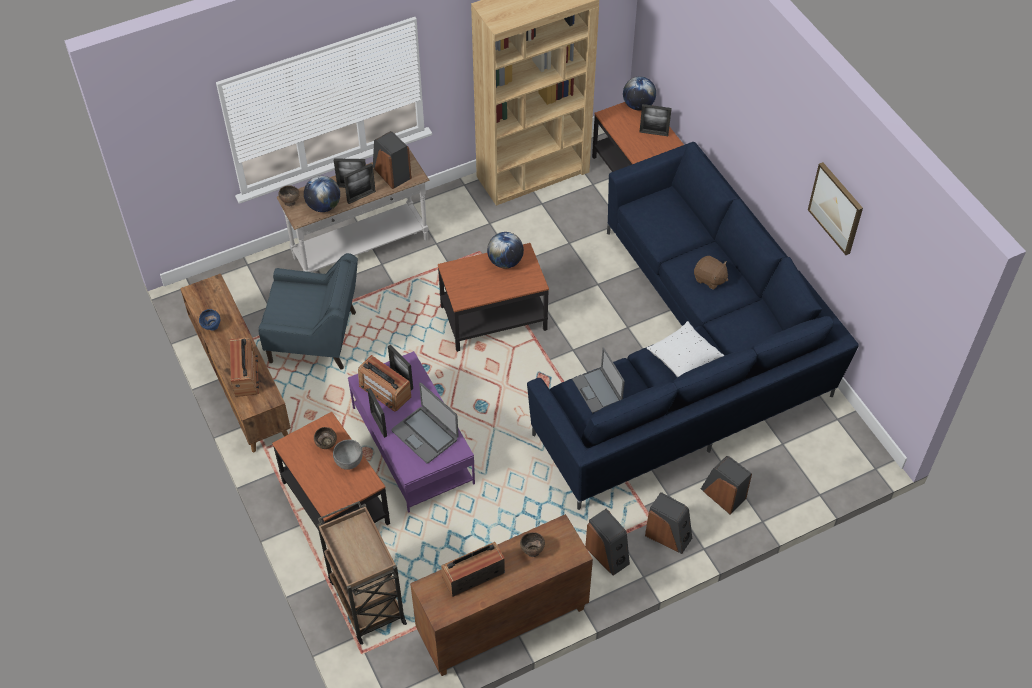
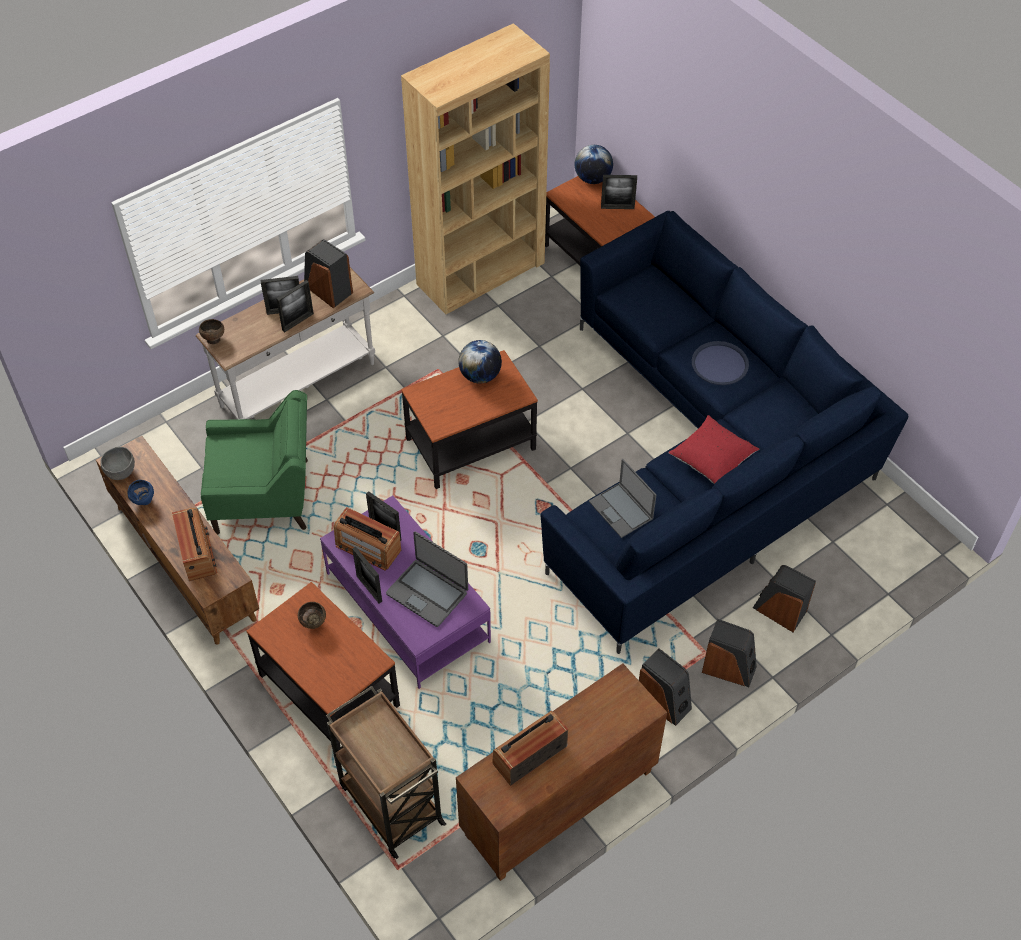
camera: 10 degrees left, 0 degrees up
blue armchair [258,253,358,370] -> green armchair [201,390,308,535]
globe [304,176,340,212] -> none
grey bowl [333,440,363,470] -> grey bowl moved to [100,447,135,480]
brown bowl [520,532,545,557] -> none
white pillow [647,321,724,378] -> red pillow [669,415,759,484]
brown plush toy [694,256,728,290] -> blue tray [692,341,749,385]
picture [808,162,863,255] -> none

